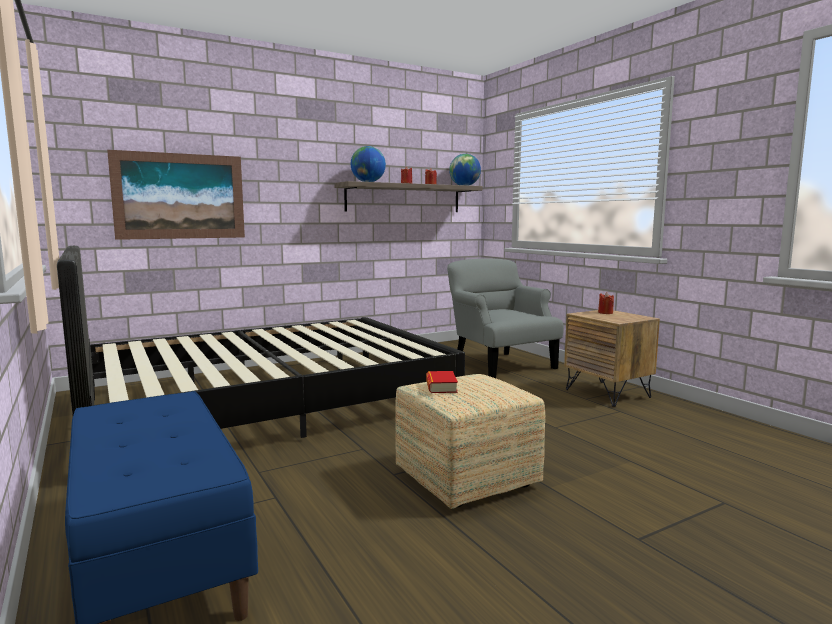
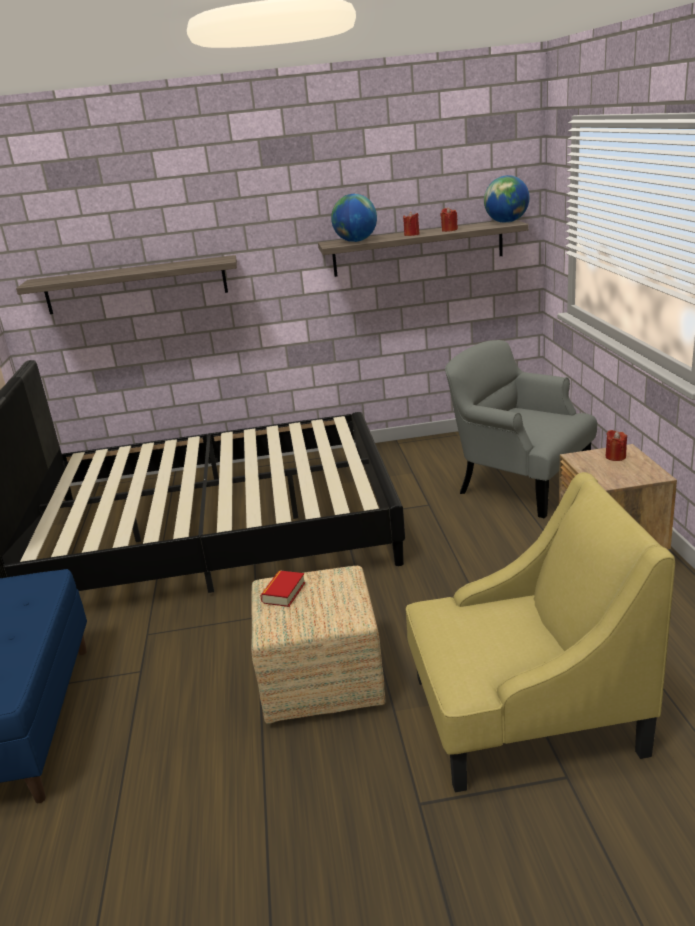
camera: 25 degrees right, 15 degrees up
picture [107,150,245,240] -> shelf [16,255,237,314]
grey armchair [447,258,564,378] -> grey armchair turned 45 degrees counterclockwise [445,340,597,518]
none -> yellow armchair [406,472,675,792]

